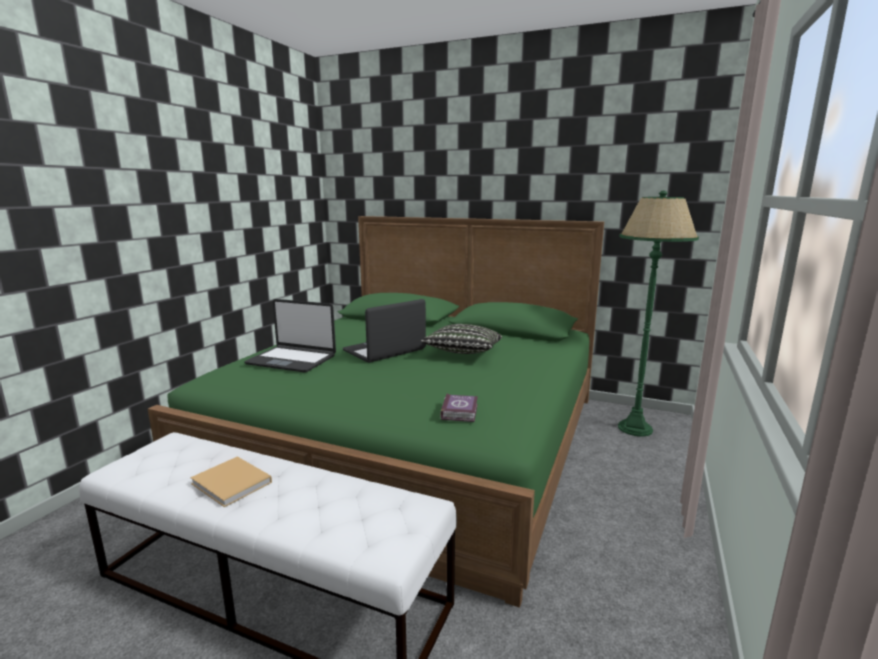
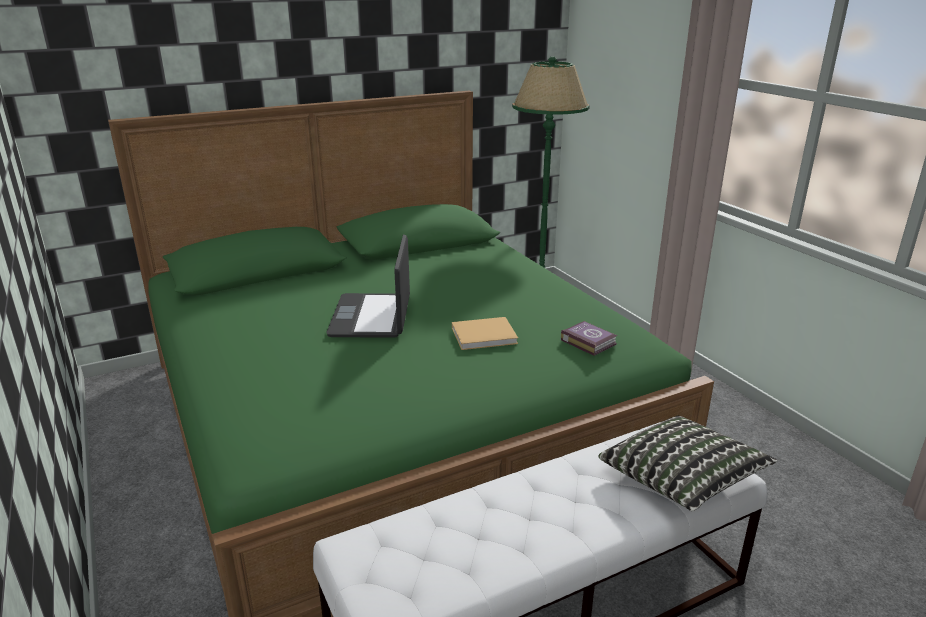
camera: 50 degrees left, 10 degrees up
beige book [190,456,272,507] -> beige book moved to [452,317,518,350]
laptop [244,299,336,372] -> none
pillow [421,324,502,354] -> pillow moved to [599,416,777,511]

